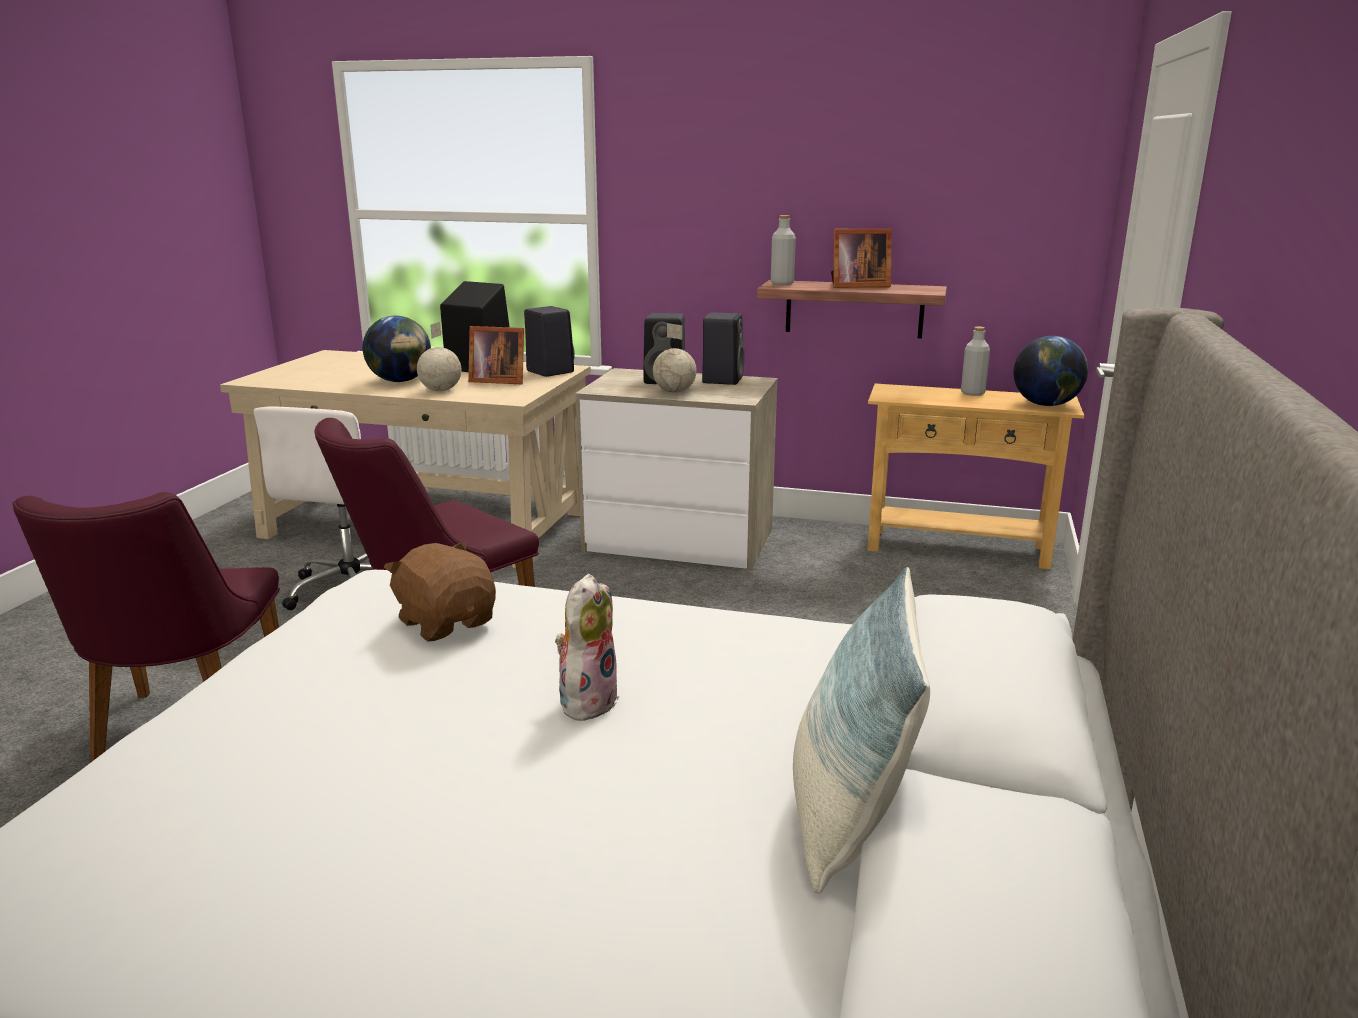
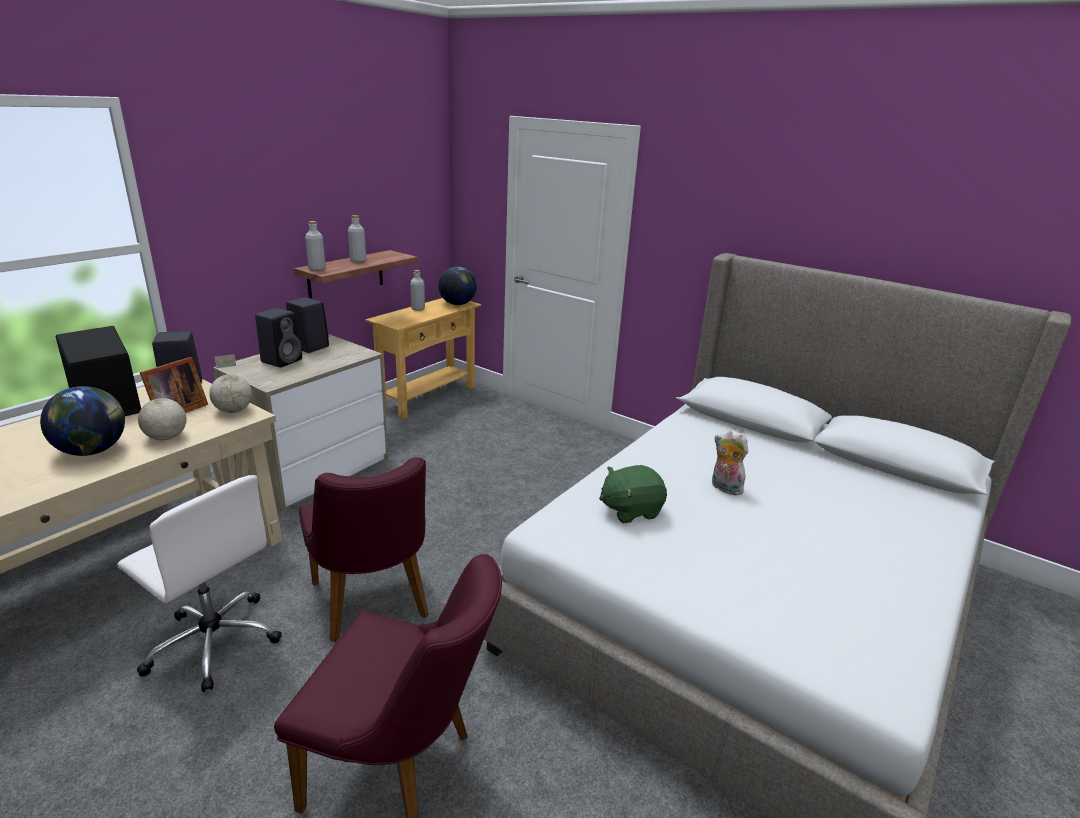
camera: 70 degrees left, 5 degrees up
brown plush toy [384,542,496,642] -> green plush toy [599,465,667,523]
globe [653,323,697,393] -> globe moved to [209,354,252,413]
pillow [793,567,930,894] -> none
picture frame [831,229,892,288] -> grey bottle [348,215,366,262]

